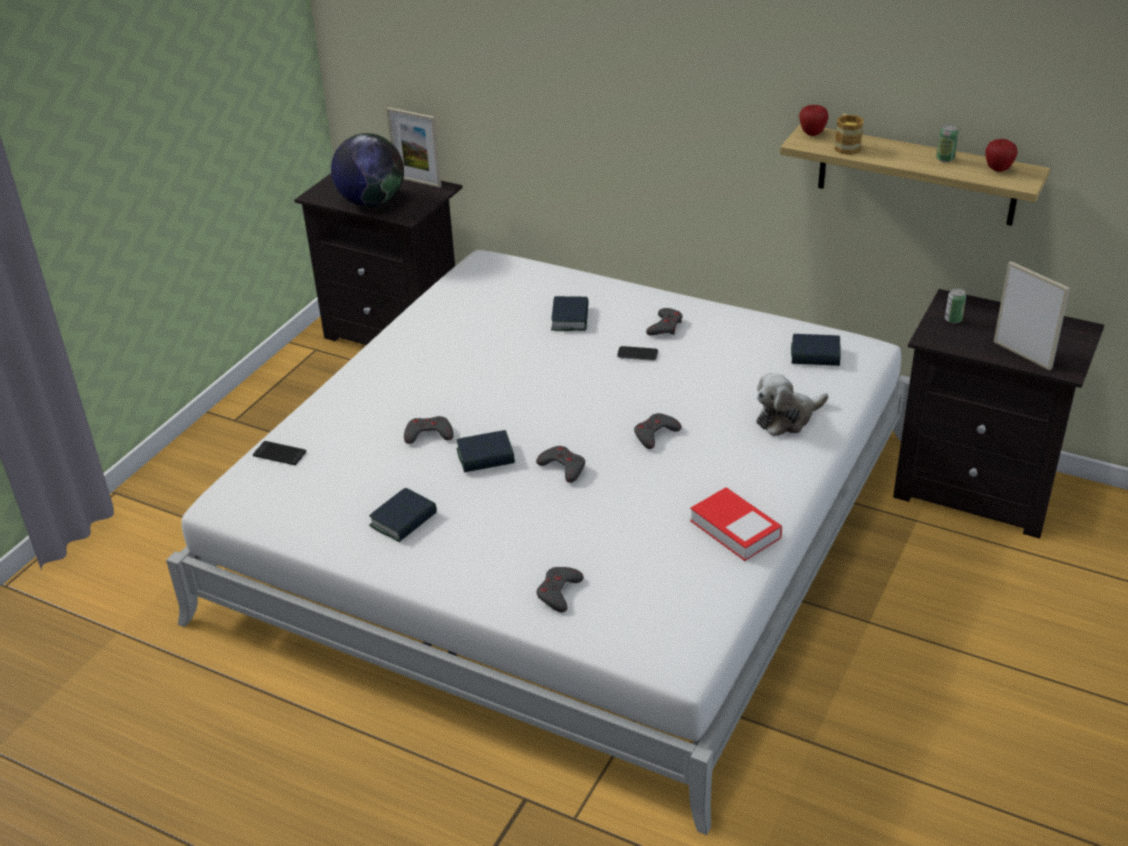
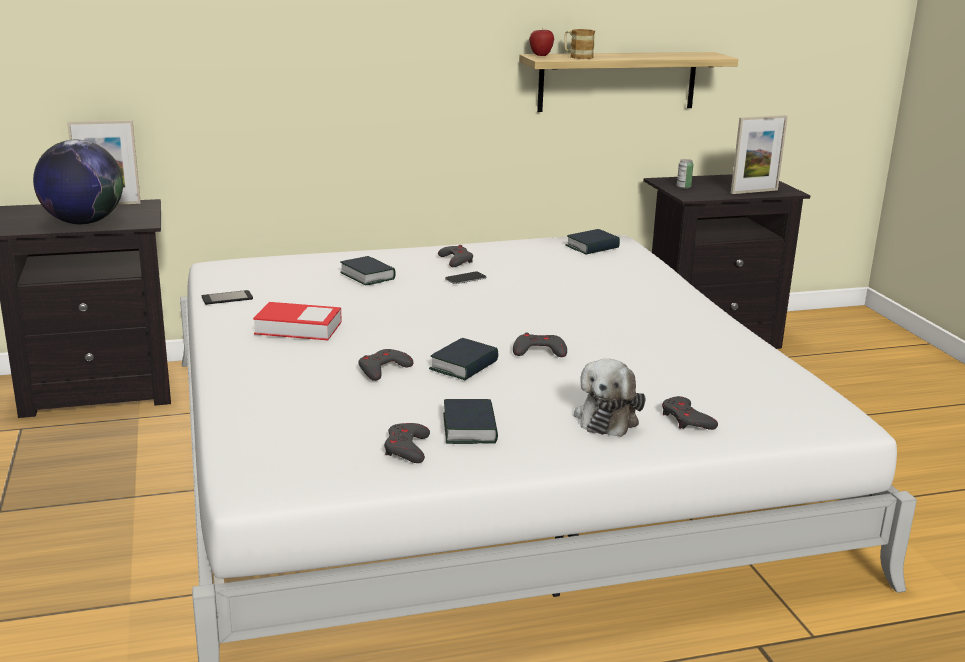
camera: 45 degrees left, 15 degrees down
phone [253,441,306,465] -> phone moved to [202,290,253,305]
grey game controller [634,413,682,449] -> grey game controller moved to [384,423,430,463]
book [690,487,782,561] -> book moved to [253,302,342,340]
plush toy [757,373,828,436] -> plush toy moved to [574,358,646,437]
can [936,124,959,162] -> none
apple [985,139,1018,172] -> none
picture frame [994,261,1070,370] -> picture frame turned 150 degrees clockwise [731,115,788,194]

